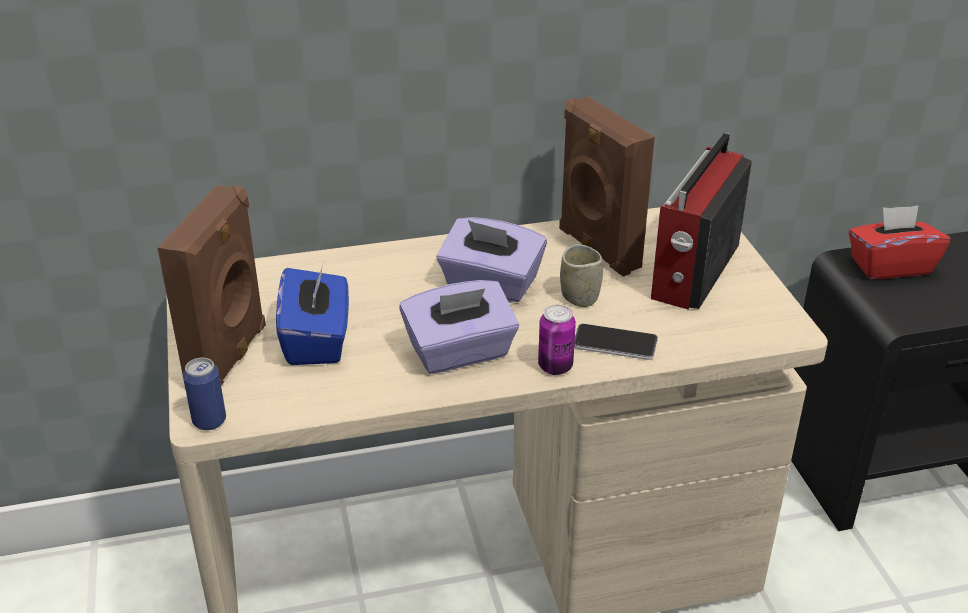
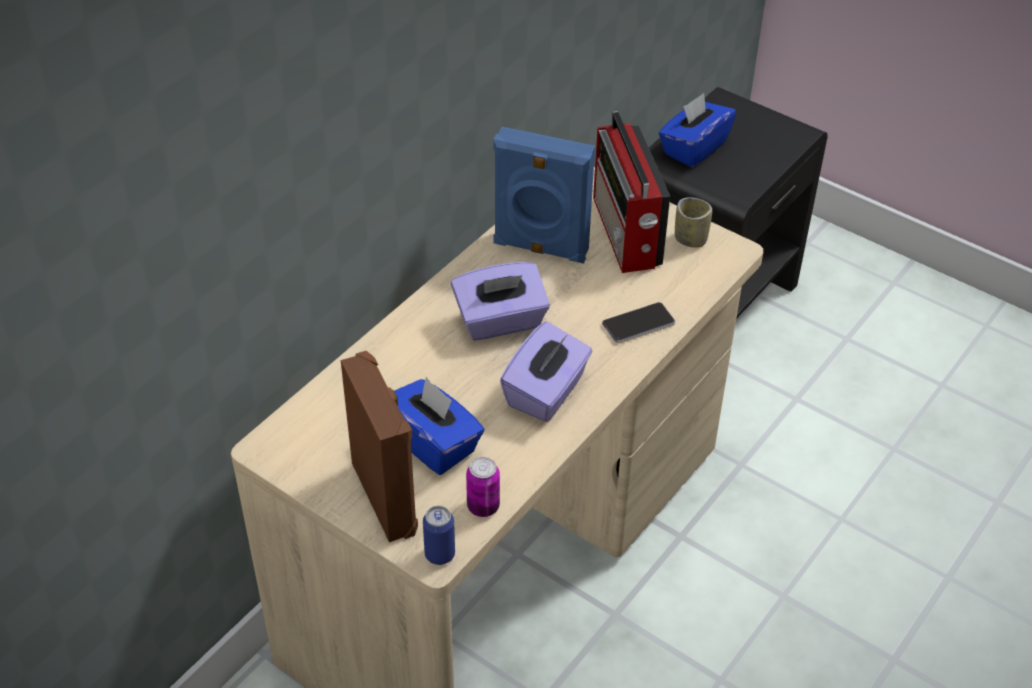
camera: 40 degrees left, 10 degrees up
can [538,305,576,375] -> can moved to [466,457,500,517]
brown speaker [559,96,655,276] -> blue speaker [493,127,595,264]
cup [560,244,603,307] -> cup moved to [675,197,712,248]
red tissue box [849,205,950,279] -> blue tissue box [659,93,736,167]

